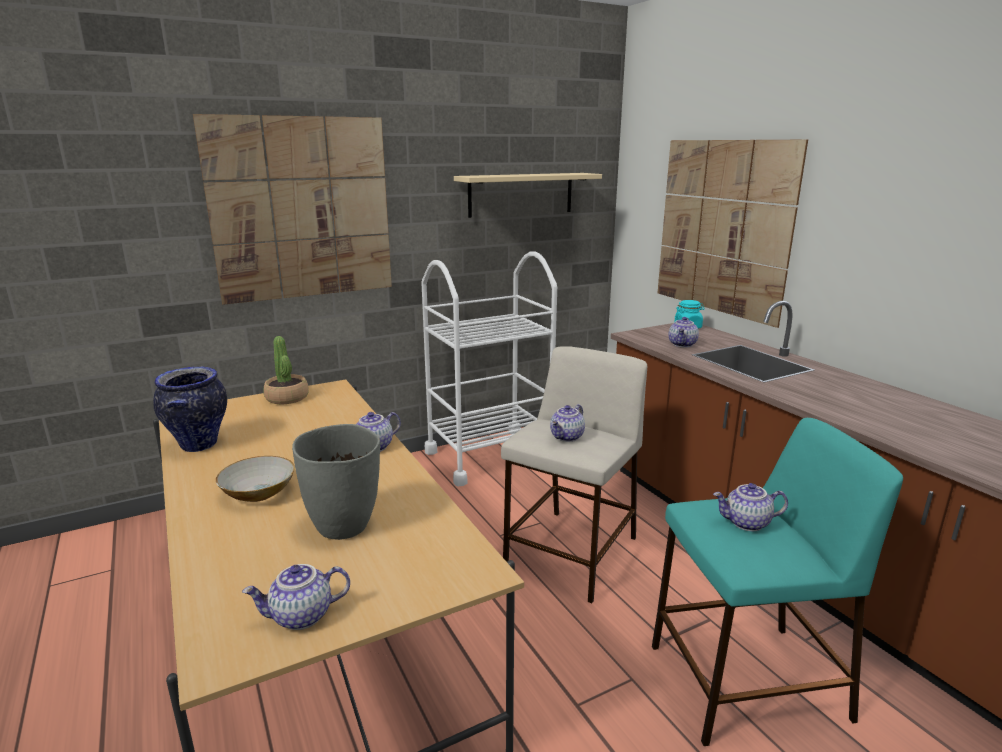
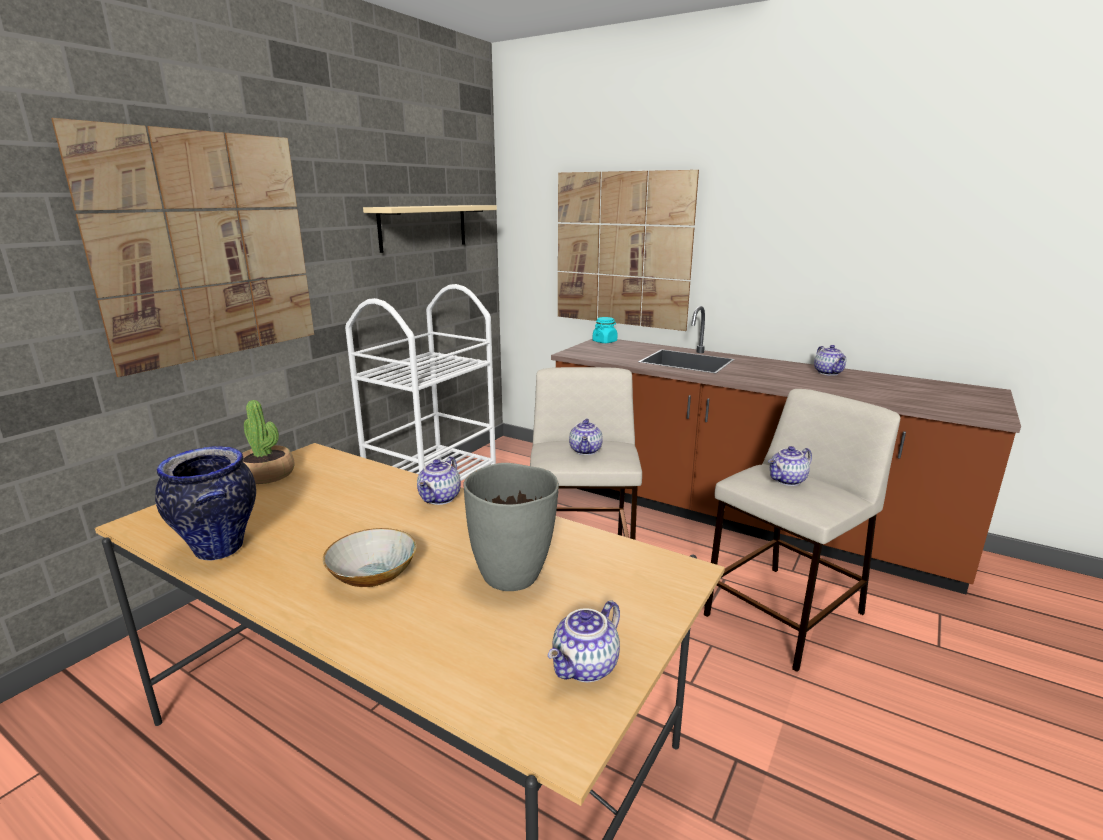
camera: 30 degrees left, 0 degrees up
turquoise stool [652,418,903,746] -> beige stool [704,389,900,672]
teapot [669,317,699,348] -> teapot moved to [814,345,846,376]

